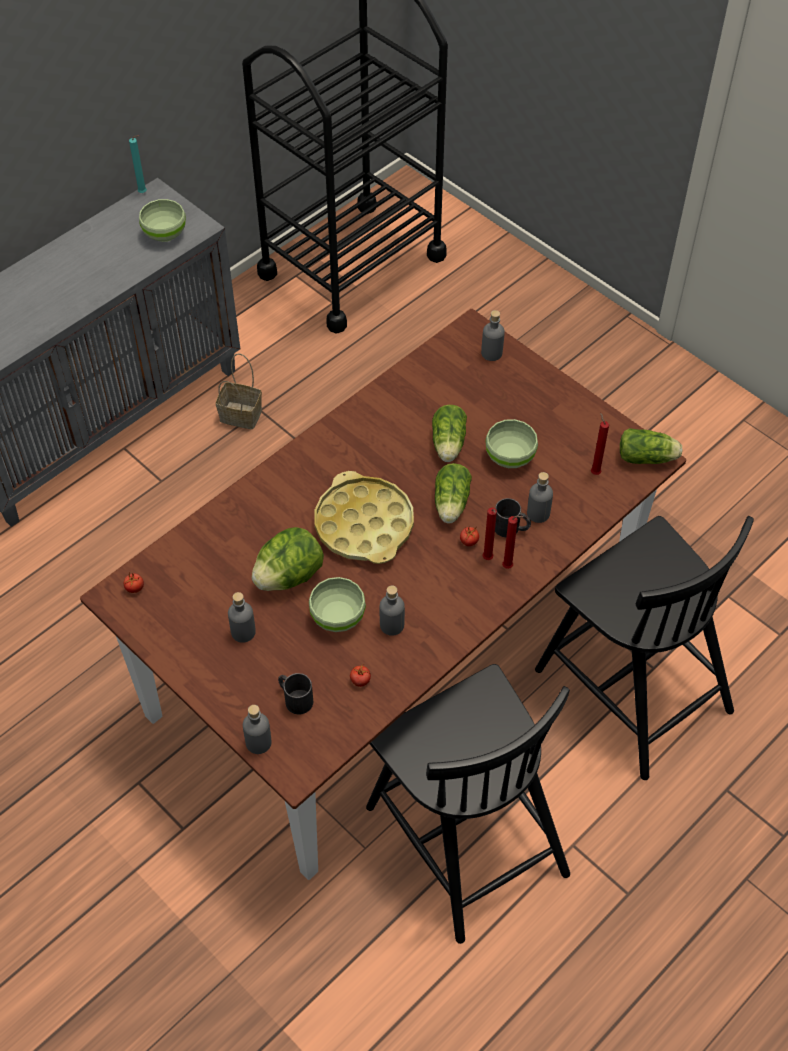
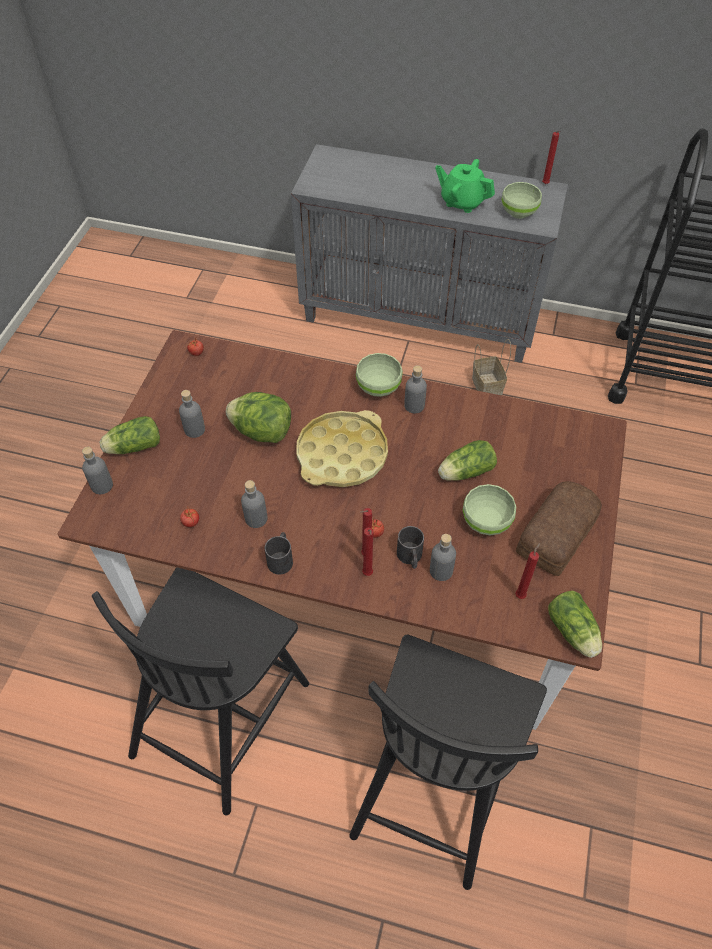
camera: 60 degrees right, 0 degrees up
turquoise candle [129,135,147,193] -> red candle [542,131,560,184]
black mug [278,673,313,714] -> black mug moved to [265,532,293,575]
green bowl [309,577,366,632] -> green bowl moved to [356,353,403,397]
lettuce [435,463,472,523] -> lettuce moved to [99,416,160,454]
grey bottle [481,310,505,361] -> grey bottle moved to [404,365,427,414]
none -> green teapot [435,159,495,213]
none -> bread [516,481,602,576]

